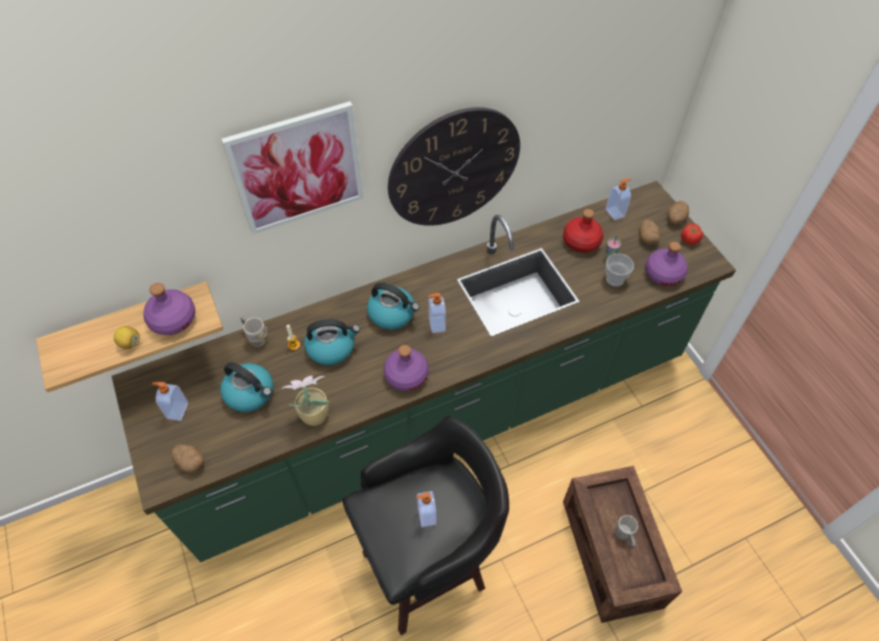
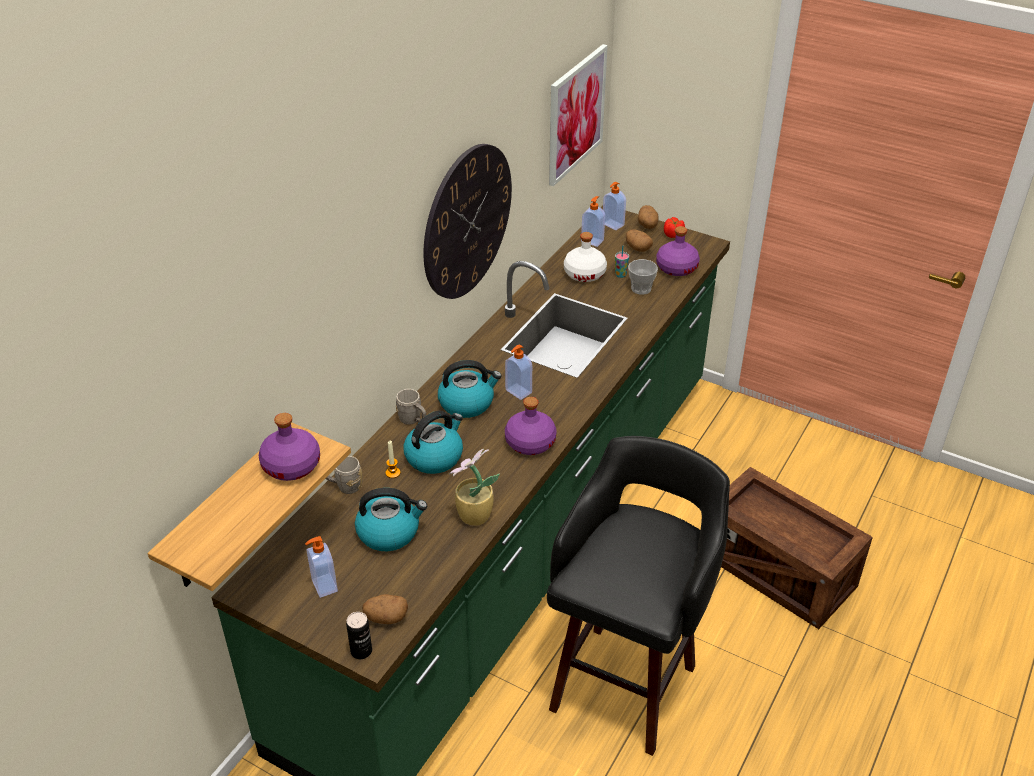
camera: 35 degrees left, 15 degrees down
lemon [114,326,140,349] -> none
picture [222,101,364,235] -> picture moved to [549,44,608,186]
soap dispenser [416,491,437,527] -> soap dispenser moved to [603,182,626,230]
red bottle [563,209,604,253] -> white bottle [564,232,607,282]
grey mug [615,515,638,549] -> grey mug moved to [396,389,426,425]
none -> can [346,612,372,659]

